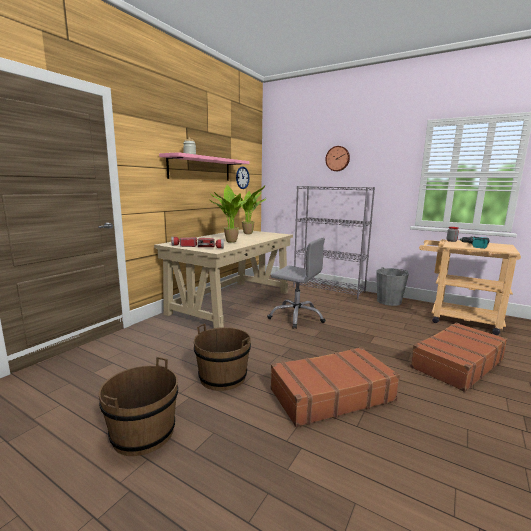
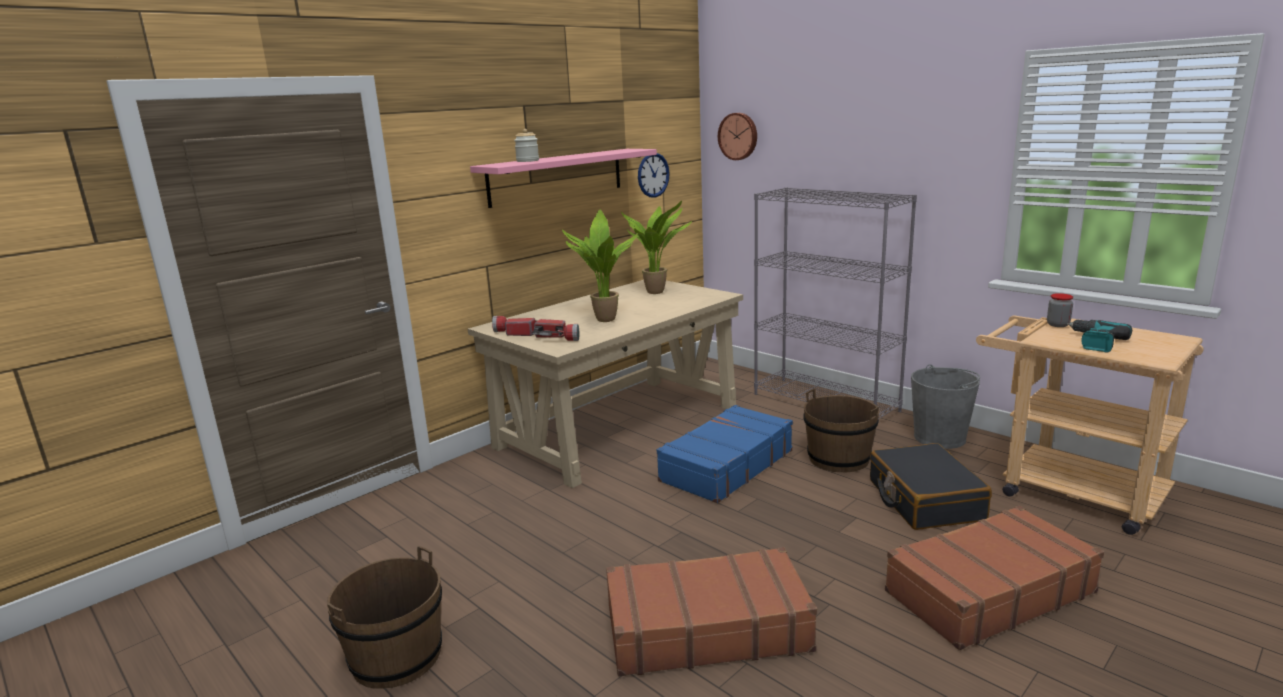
camera: 15 degrees right, 5 degrees up
brown bucket [194,323,251,391] -> brown bucket moved to [803,389,879,472]
grey office chair [267,238,326,329] -> blue suitcase [657,405,793,503]
wall clock [325,146,350,171] -> wall clock moved to [718,113,757,160]
none -> black suitcase [870,443,992,530]

